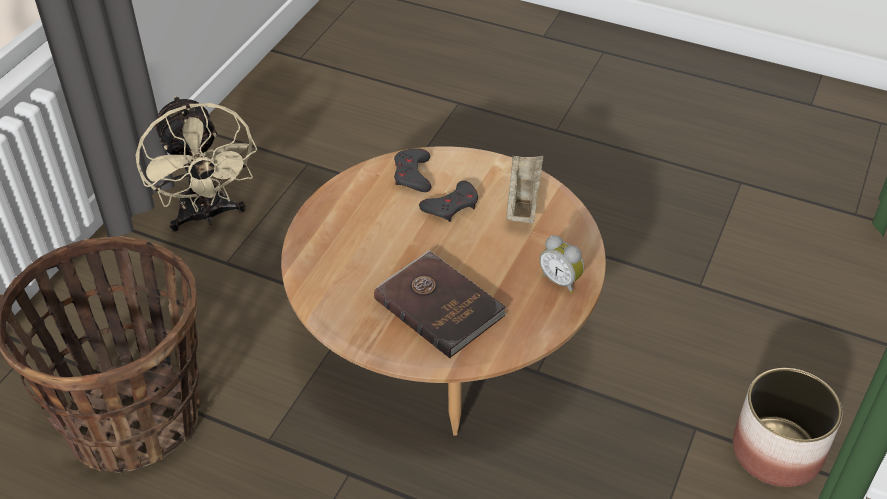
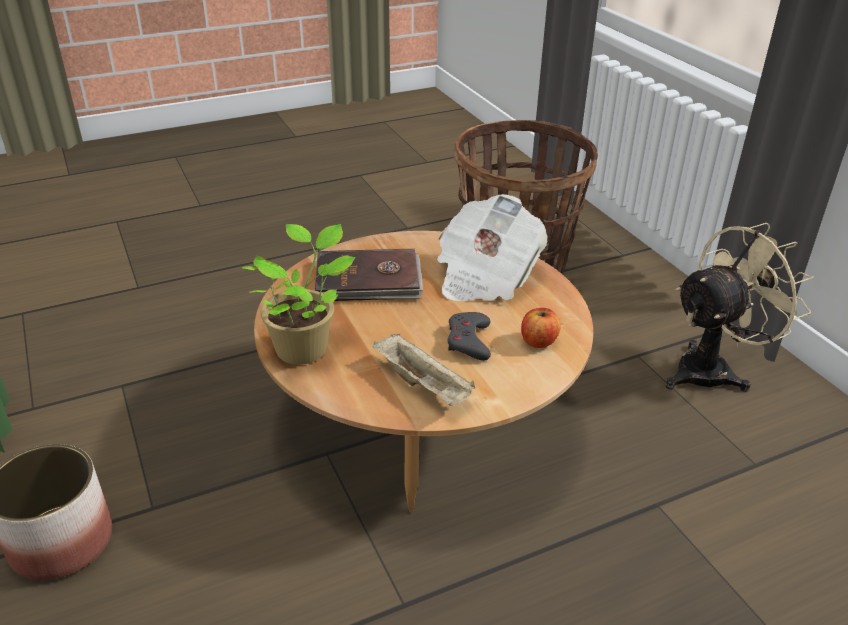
camera: 130 degrees right, 10 degrees down
beige fan [136,96,257,232] -> beige fan turned 135 degrees clockwise [666,223,814,392]
grey game controller [394,148,431,192] -> apple [521,308,560,348]
alarm clock [540,235,584,293] -> potted plant [242,224,356,365]
none -> newspaper [437,194,548,301]

